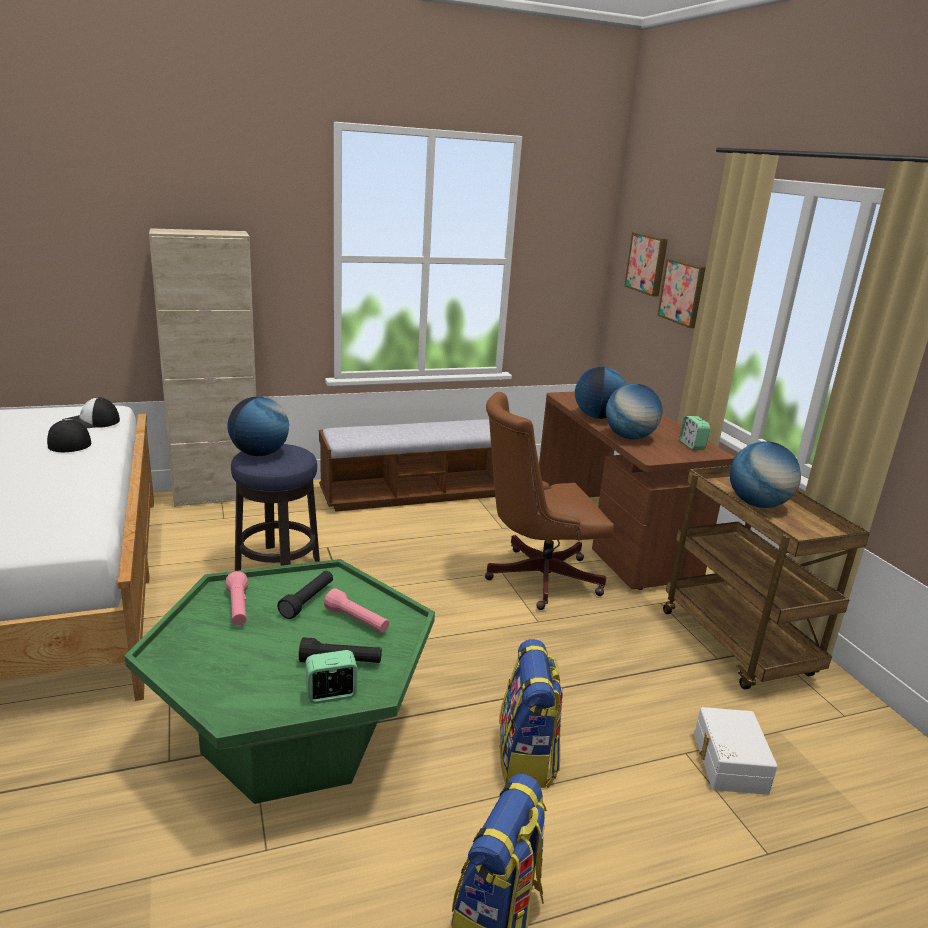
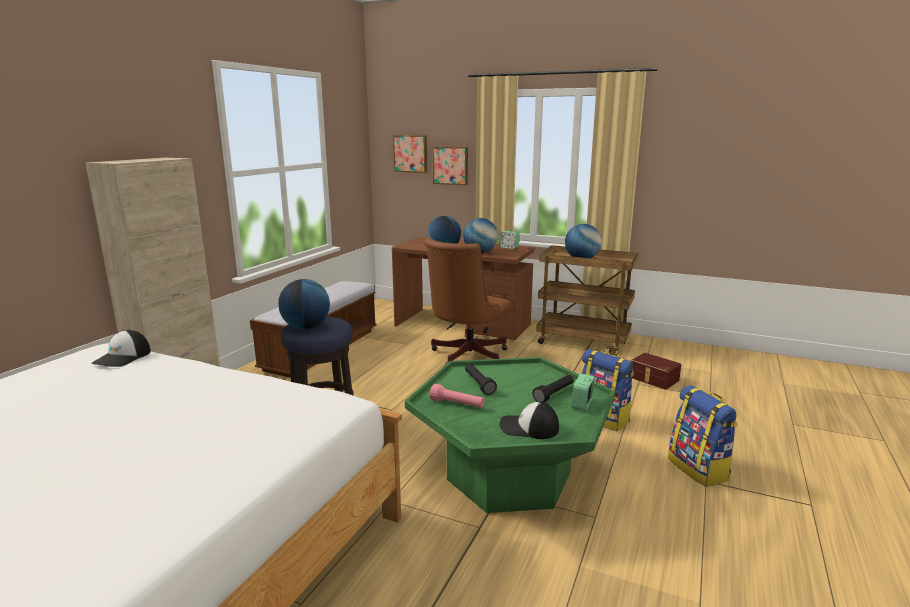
camera: 45 degrees left, 5 degrees down
cap [47,419,91,452] -> cap moved to [499,401,559,439]
pink flashlight [324,588,389,633] -> none
white storage box [694,707,777,795] -> brown storage box [631,353,681,390]

